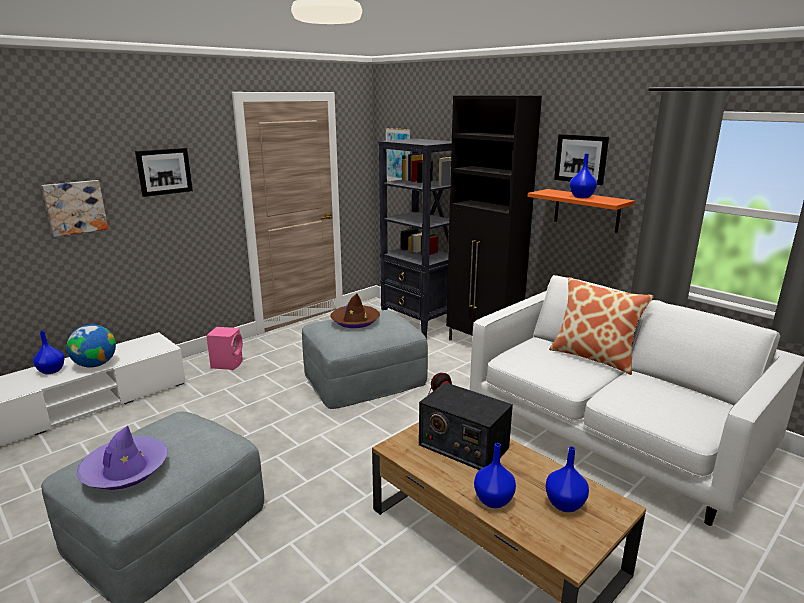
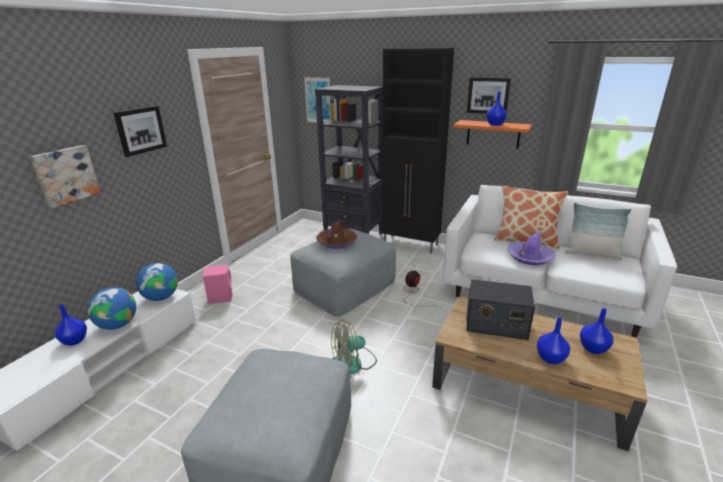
camera: 20 degrees left, 5 degrees up
purple hat [76,426,168,490] -> purple hat moved to [508,231,556,265]
none -> globe [136,263,178,301]
none -> fan [331,320,377,374]
none -> pillow [565,203,632,260]

